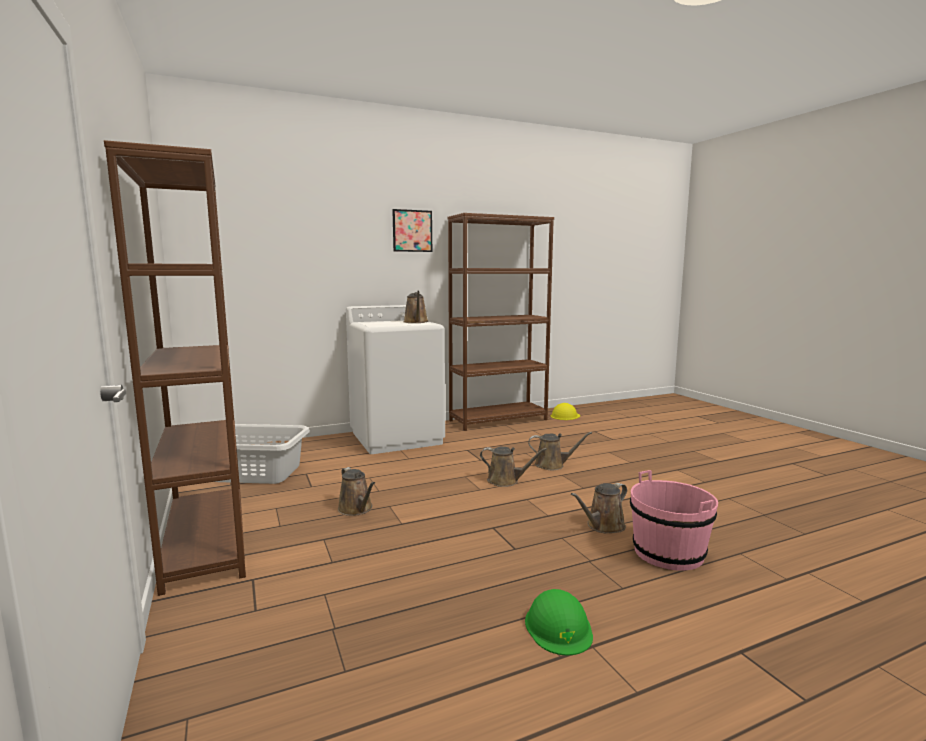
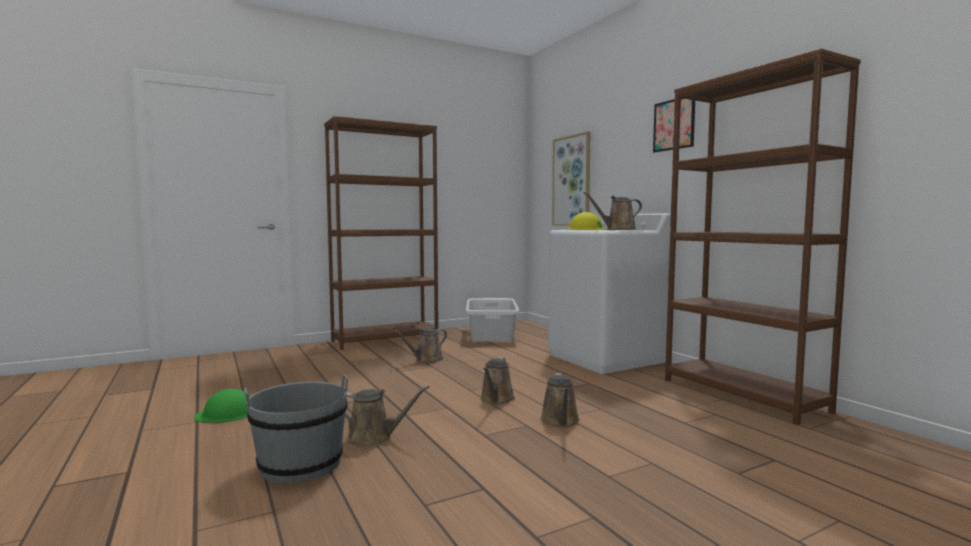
camera: 85 degrees right, 5 degrees down
yellow hard hat [551,403,580,420] -> yellow hard hat moved to [568,212,607,230]
brown watering can [571,483,627,534] -> brown watering can turned 135 degrees clockwise [345,386,429,447]
pink bucket [630,470,718,571] -> grey bucket [244,374,348,483]
none -> picture [552,131,590,226]

